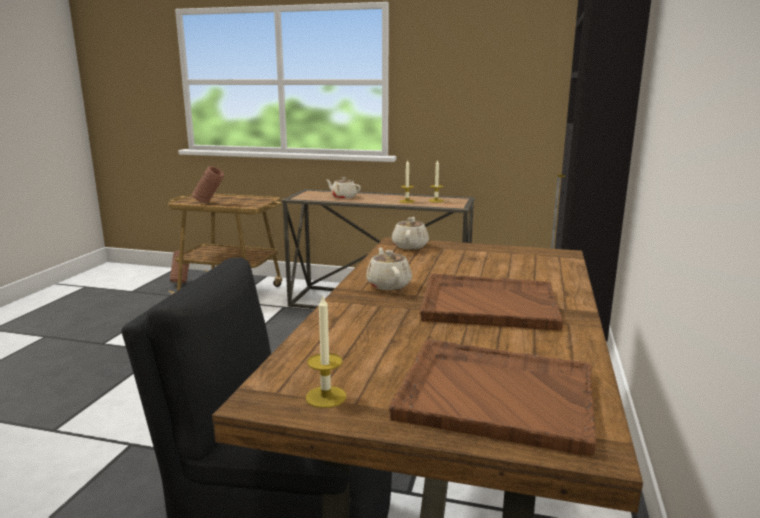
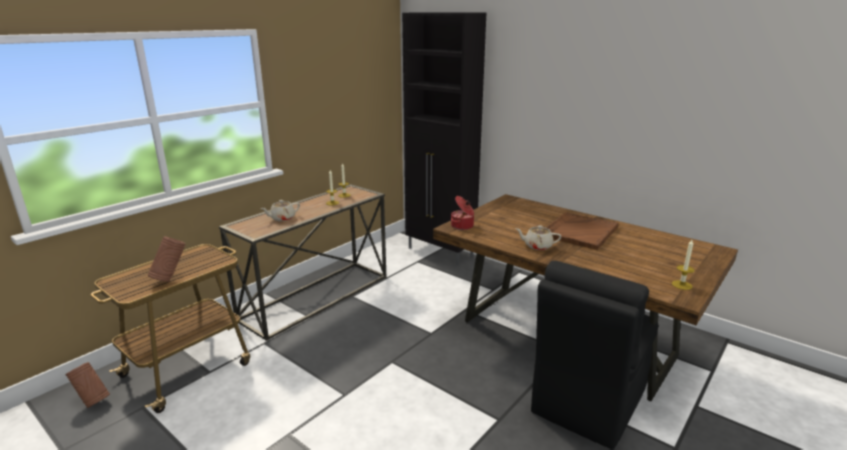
camera: 65 degrees left, 5 degrees up
brown tray [389,339,596,456] -> none
beige teapot [392,217,429,249] -> cooking pot [451,196,474,230]

